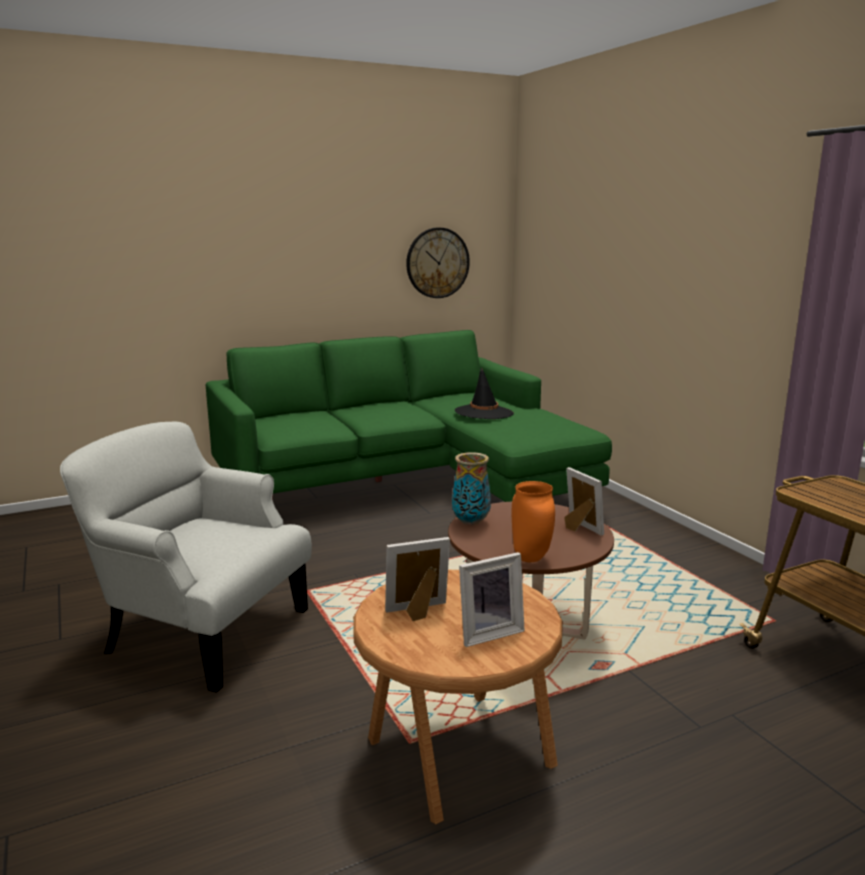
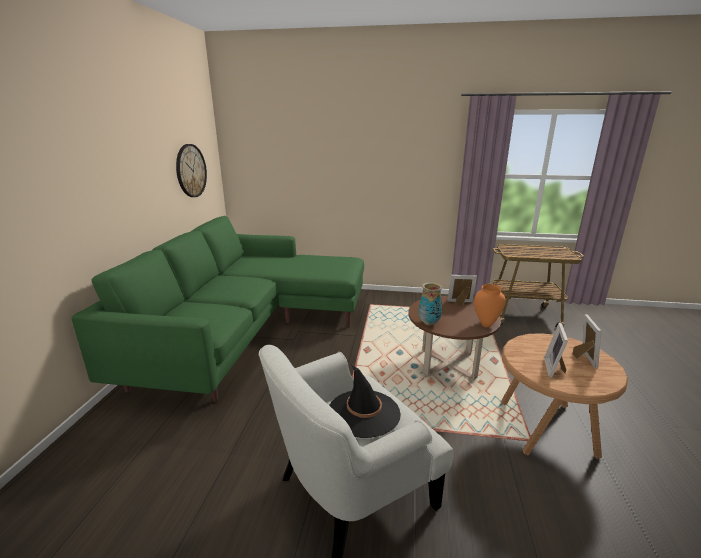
camera: 55 degrees left, 5 degrees up
black hat [455,368,514,419] -> black hat moved to [329,364,401,438]

